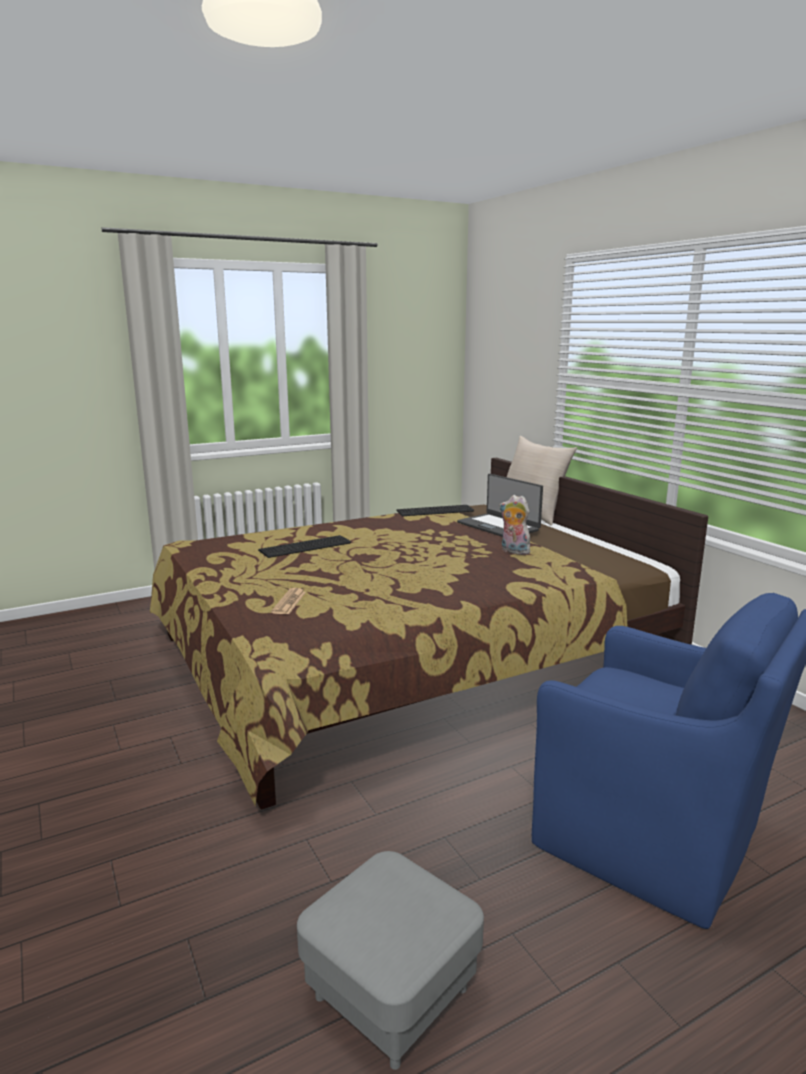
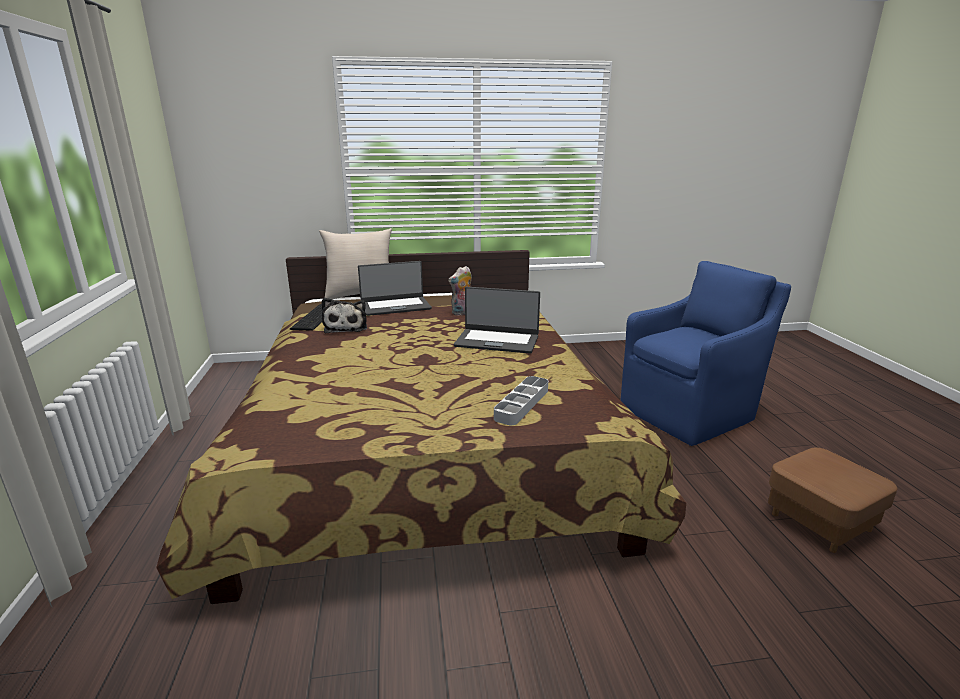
camera: 70 degrees left, 5 degrees up
keyboard [258,535,351,558] -> none
newspaper [271,588,306,614] -> grey tray [494,376,548,425]
grey ottoman [297,851,484,1070] -> brown ottoman [768,448,897,553]
none -> plush toy [321,298,367,333]
none -> laptop [454,287,540,353]

